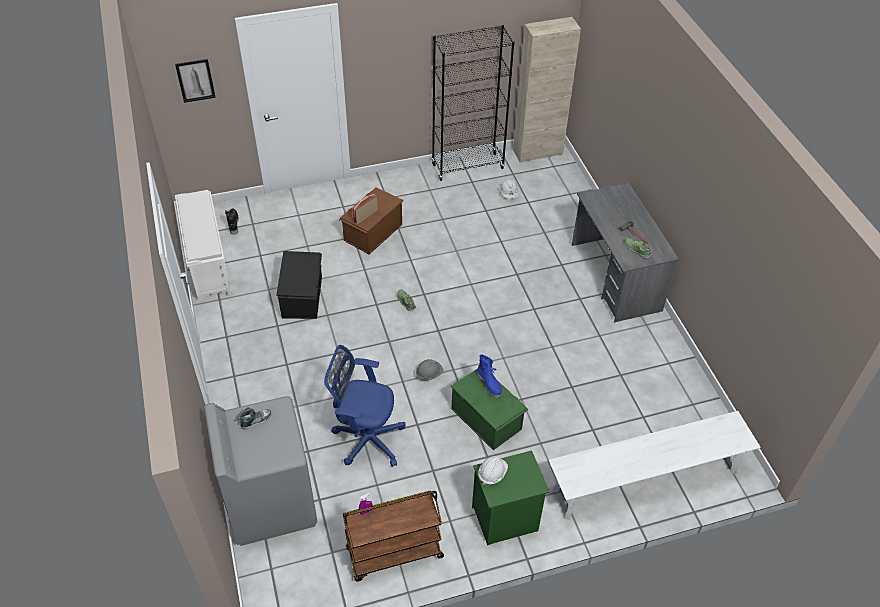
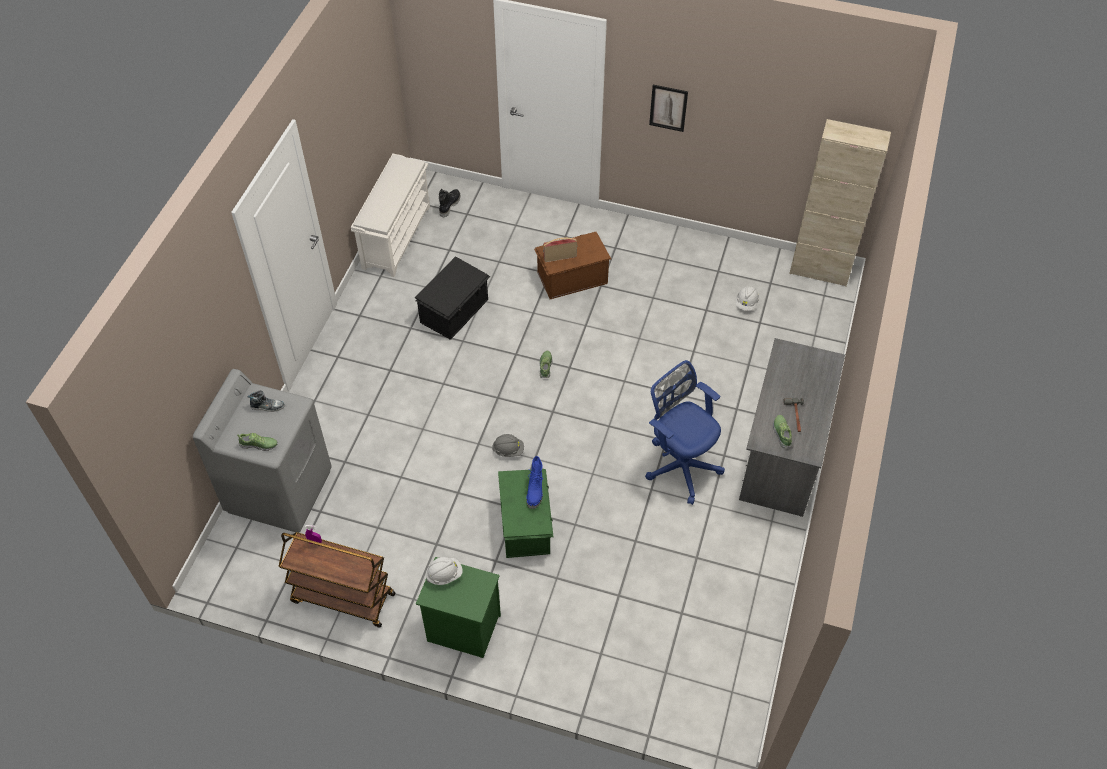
camera: 35 degrees right, 5 degrees up
picture [175,59,216,103] -> picture moved to [649,85,688,132]
blue office chair [324,345,406,467] -> blue office chair moved to [646,360,725,505]
black bookcase [432,25,515,181] -> none
white bench [549,411,761,520] -> none
none -> shoe [237,433,278,451]

